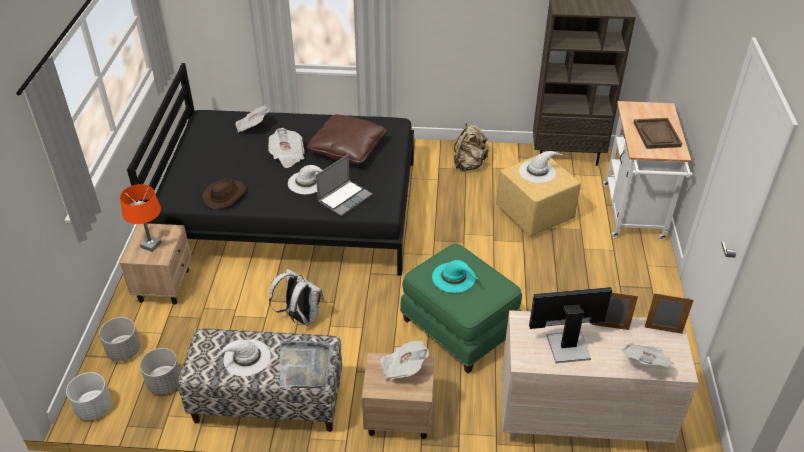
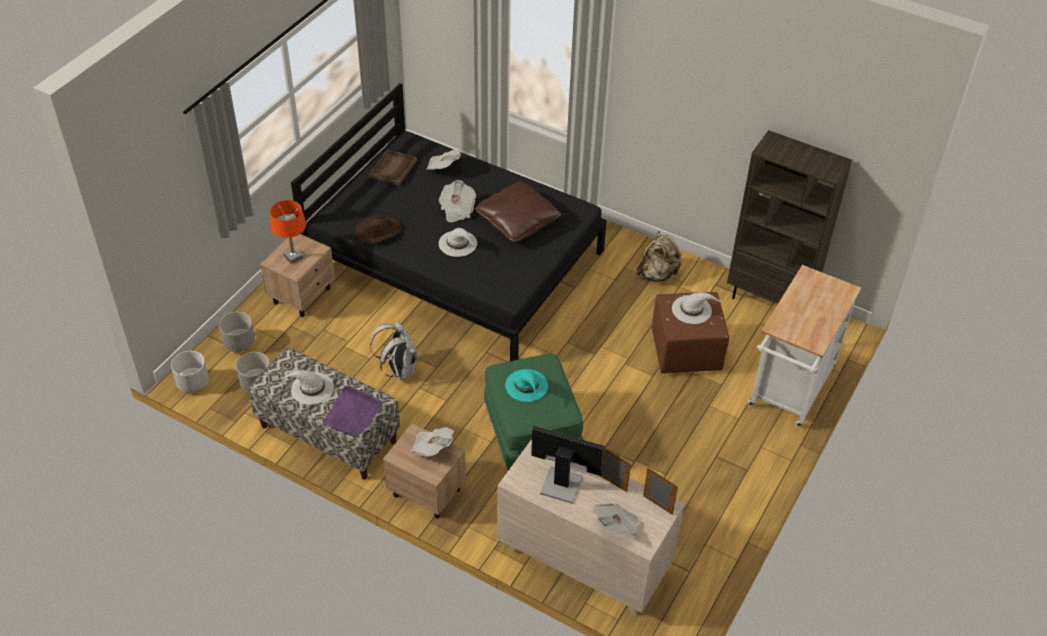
camera: 25 degrees right, 5 degrees up
grey tray [280,340,332,388] -> purple tray [323,385,383,437]
laptop [316,155,372,216] -> none
yellow ottoman [496,156,581,237] -> brown ottoman [652,292,729,374]
brown tray [634,118,682,149] -> brown tray moved to [369,149,417,186]

